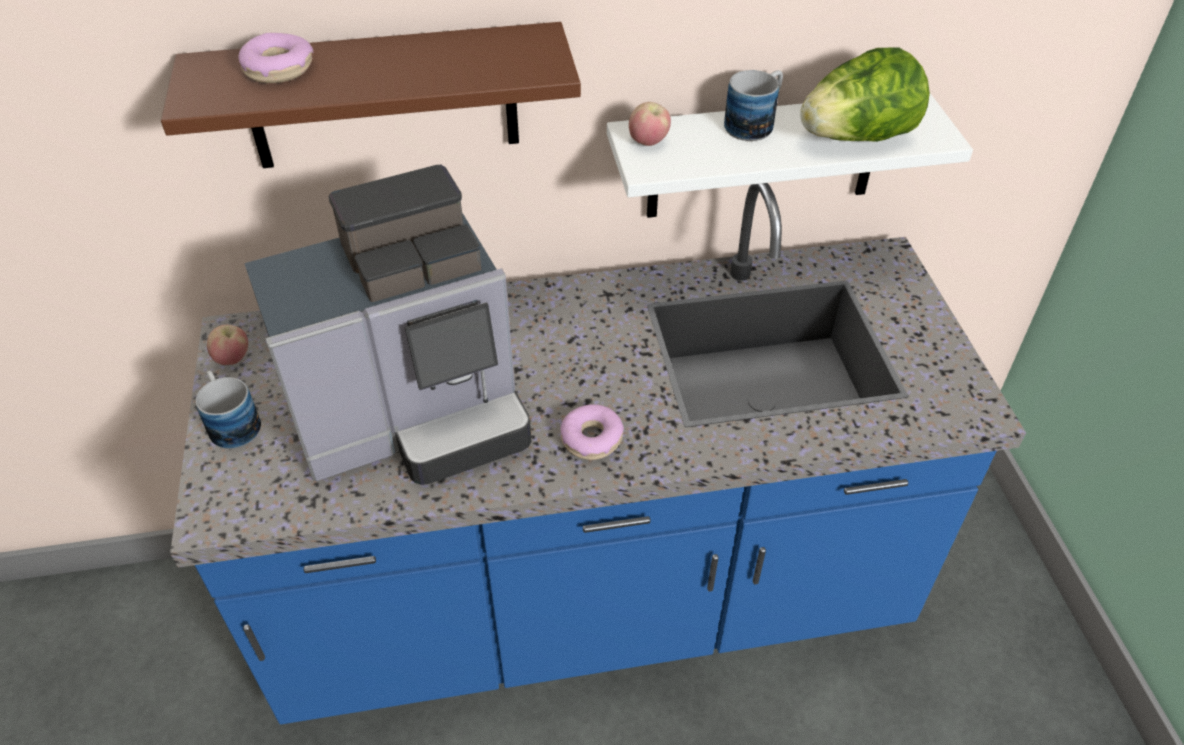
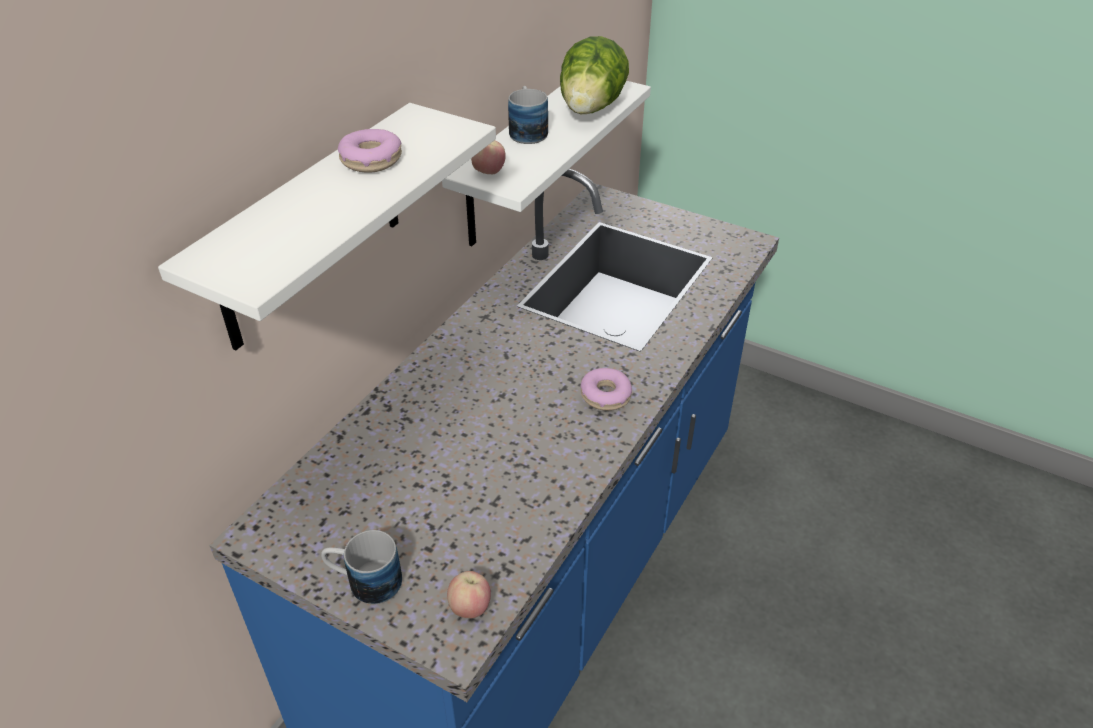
camera: 50 degrees left, 5 degrees down
brown shelf [161,22,581,168] -> white shelf [158,103,496,350]
apple [207,325,248,365] -> apple moved to [447,571,491,618]
donut [238,33,313,83] -> donut moved to [338,129,402,173]
coffee machine [244,165,532,485] -> none

